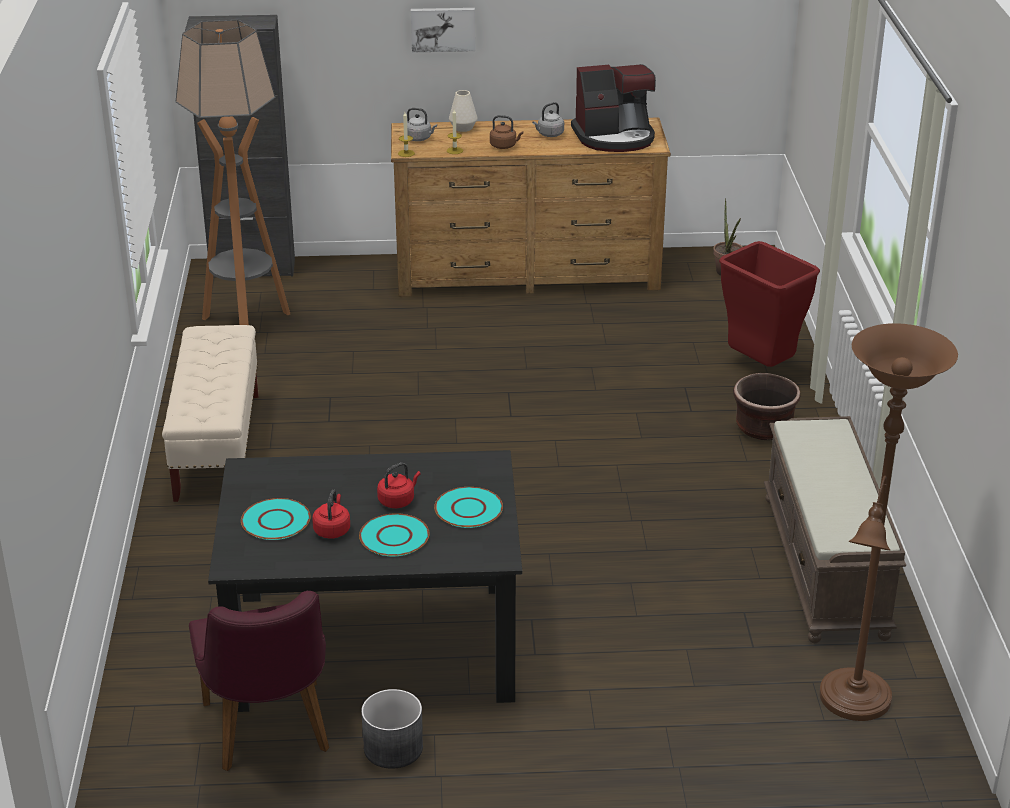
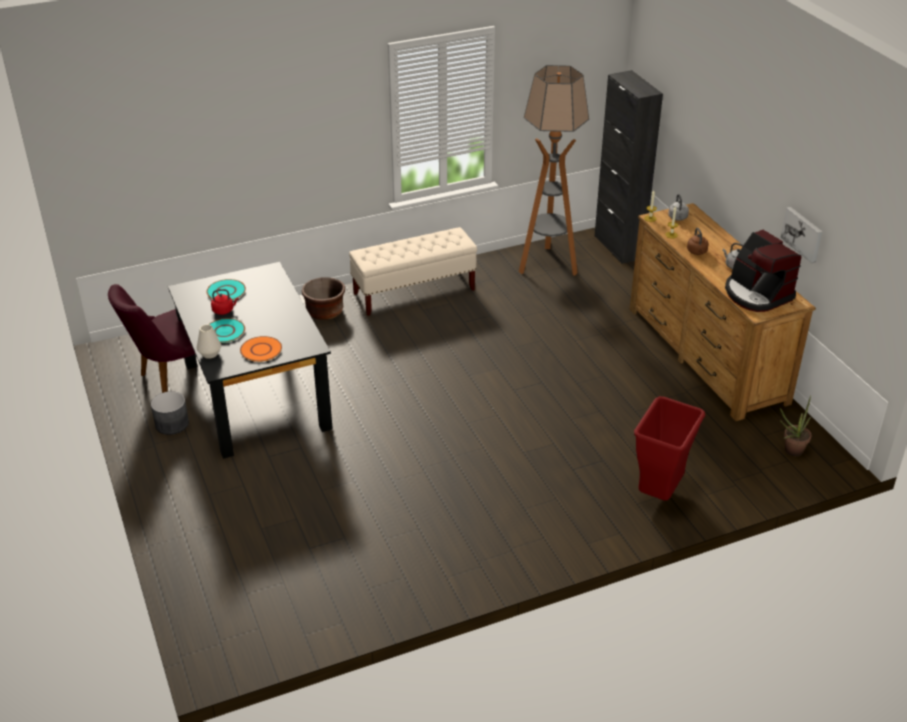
camera: 70 degrees right, 5 degrees up
red kettle [377,463,421,508] -> none
picture [411,8,475,52] -> picture moved to [781,207,823,263]
turquoise plate [434,487,503,528] -> orange plate [240,336,282,362]
white vase [449,90,478,132] -> white vase moved to [197,324,221,359]
brown planter [733,373,801,440] -> brown planter moved to [302,278,345,320]
brown bench [764,416,906,643] -> none
brown floor lamp [819,323,958,721] -> none

